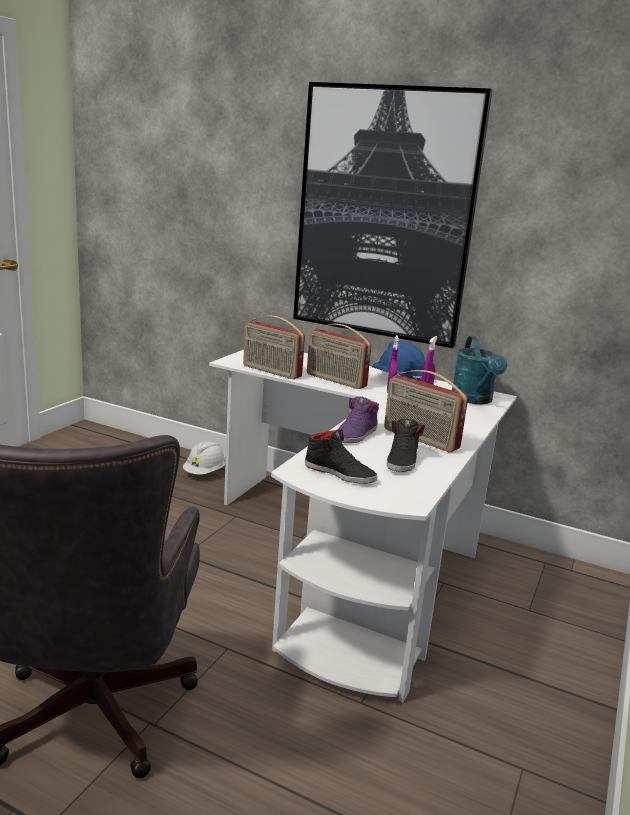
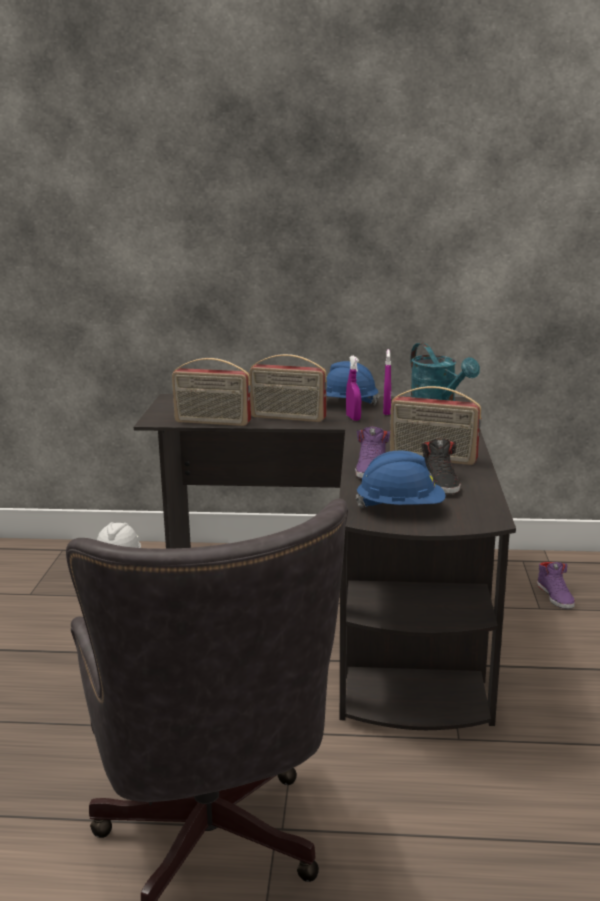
camera: 20 degrees left, 0 degrees up
white desk [209,349,517,703] -> black desk [134,394,516,730]
picture [293,82,493,348] -> none
black shoe [305,429,377,484] -> blue hard hat [356,450,446,508]
none -> purple shoe [537,562,575,609]

